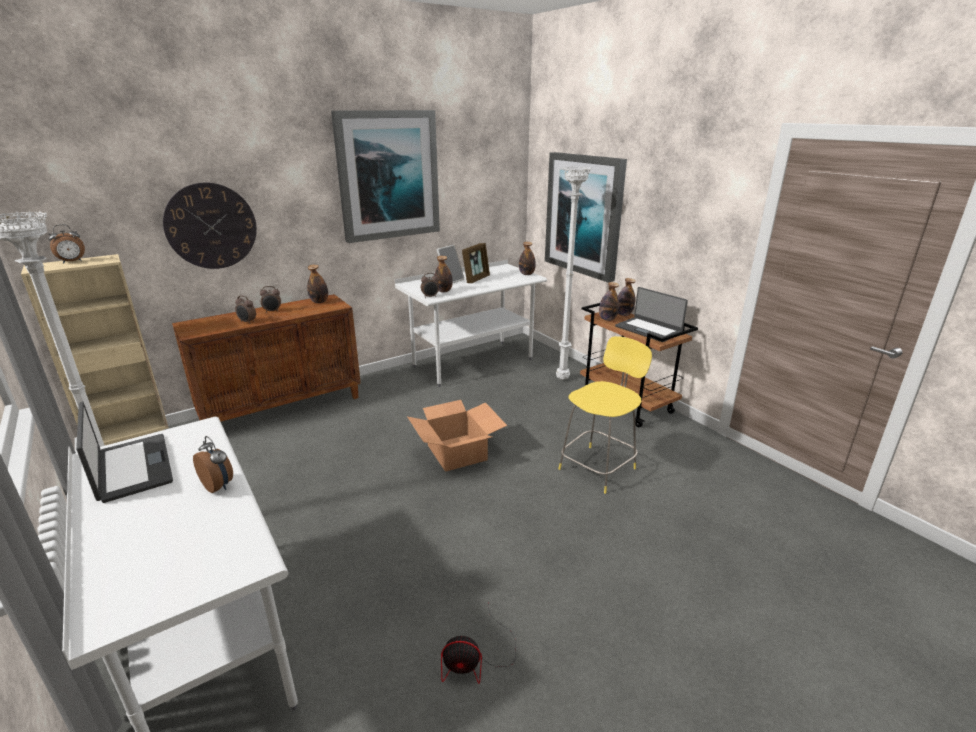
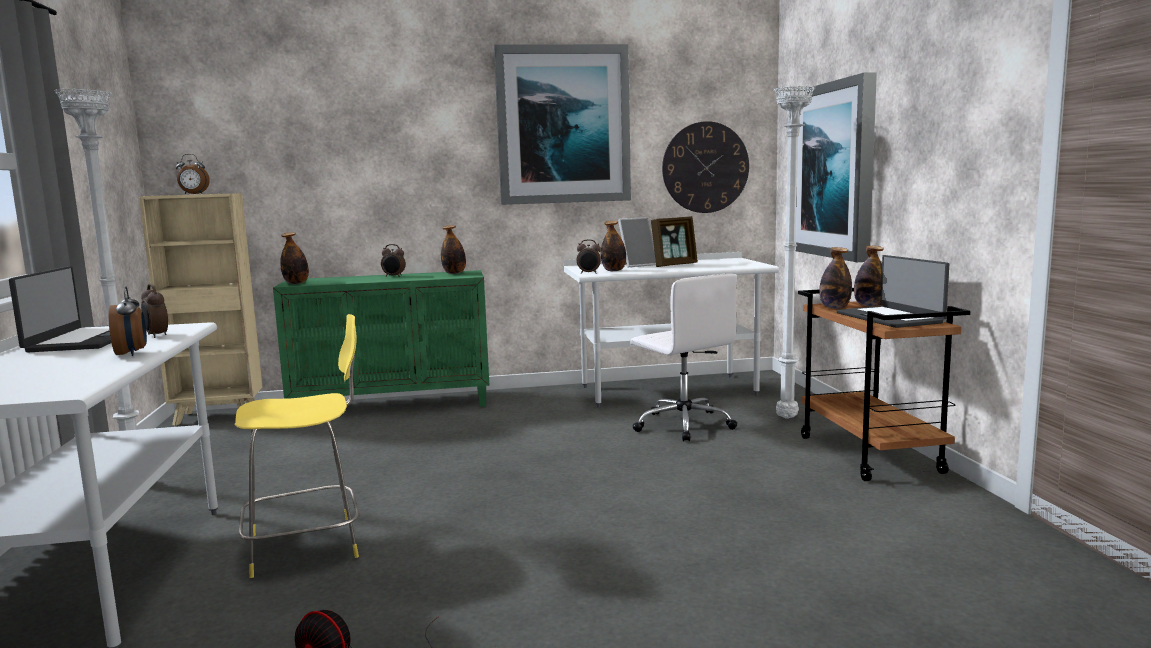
camera: 25 degrees right, 15 degrees down
wall clock [163,182,257,269] -> wall clock moved to [662,121,749,213]
brown cabinet [172,294,361,422] -> green cabinet [273,270,489,407]
alarm clock [235,295,256,324] -> alarm clock moved to [141,284,168,338]
cardboard box [408,400,507,472] -> none
bottle [519,242,536,275] -> bottle moved to [280,232,309,284]
yellow stool [558,336,652,494] -> yellow stool moved to [235,314,359,578]
none -> white office chair [630,273,737,441]

